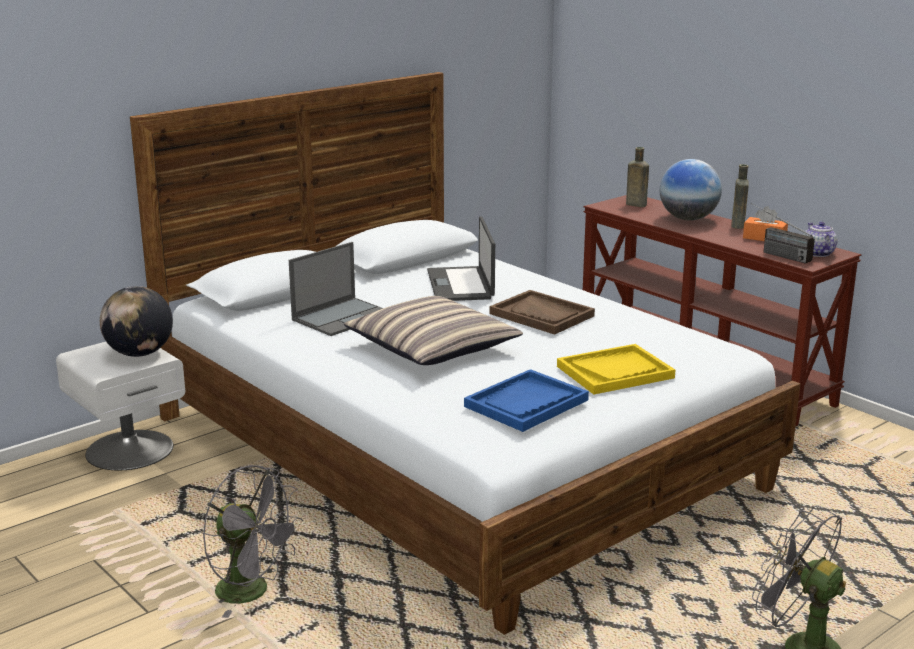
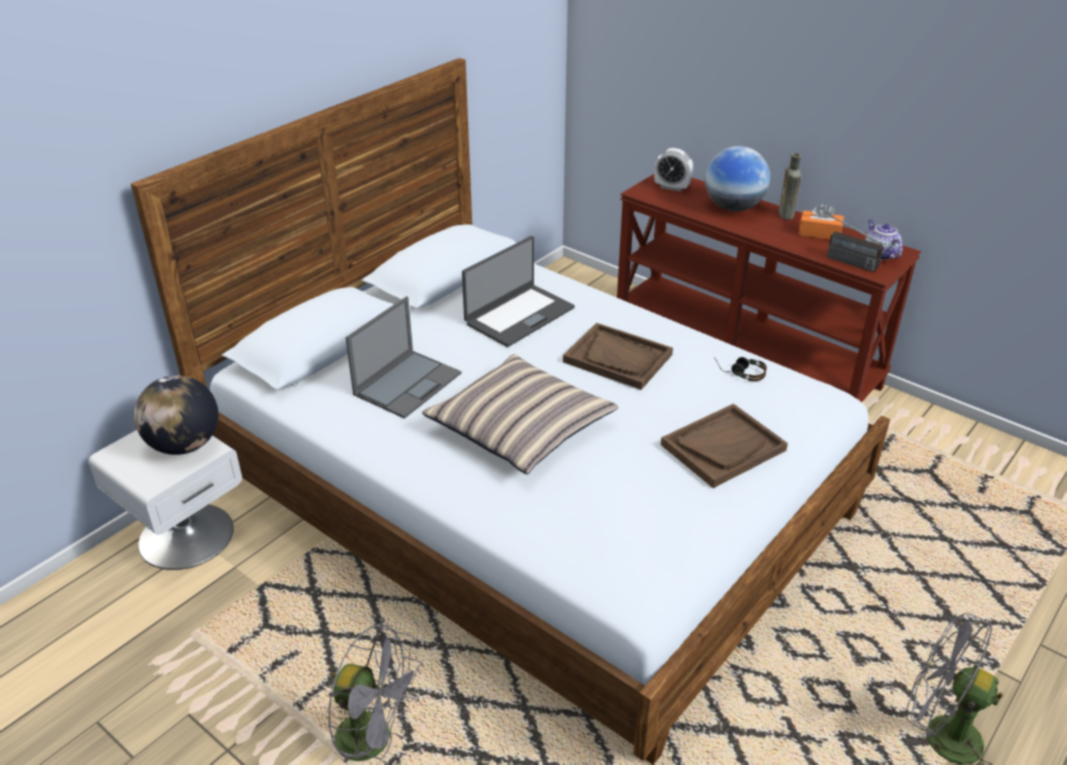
camera: 10 degrees left, 15 degrees up
laptop [427,216,495,301] -> laptop turned 120 degrees counterclockwise [462,236,575,347]
blue tray [464,369,589,432] -> none
yellow tray [557,344,675,394] -> brown tray [661,404,788,488]
brown bottle [626,147,649,207] -> alarm clock [654,148,693,192]
none -> headphones [714,357,767,381]

